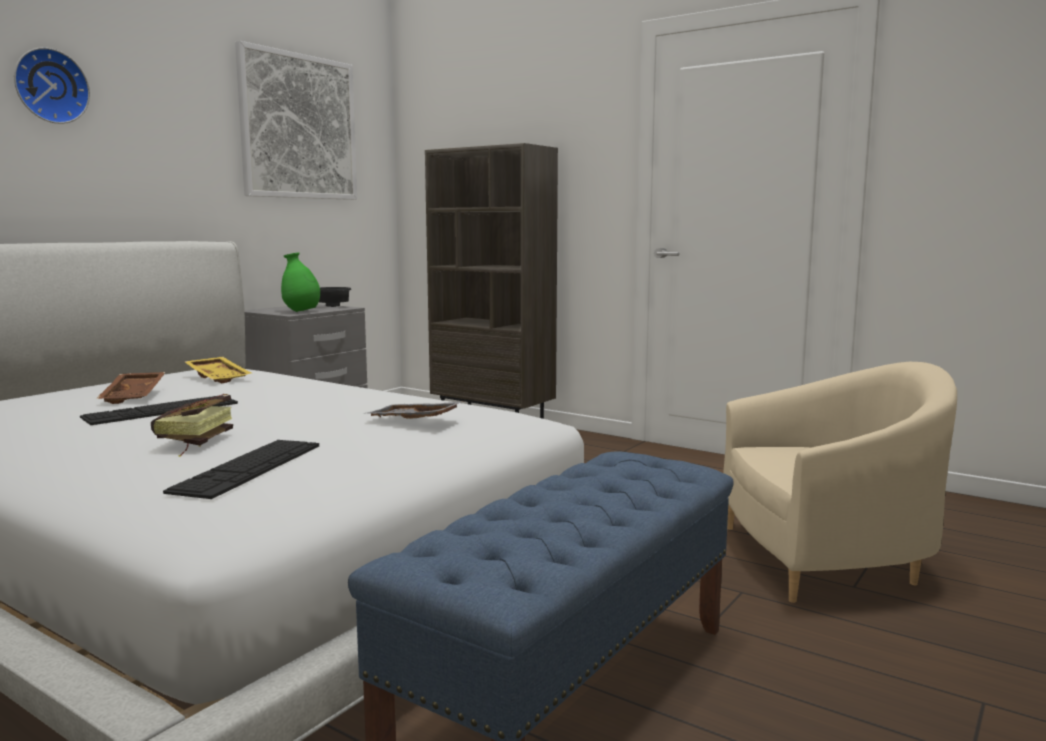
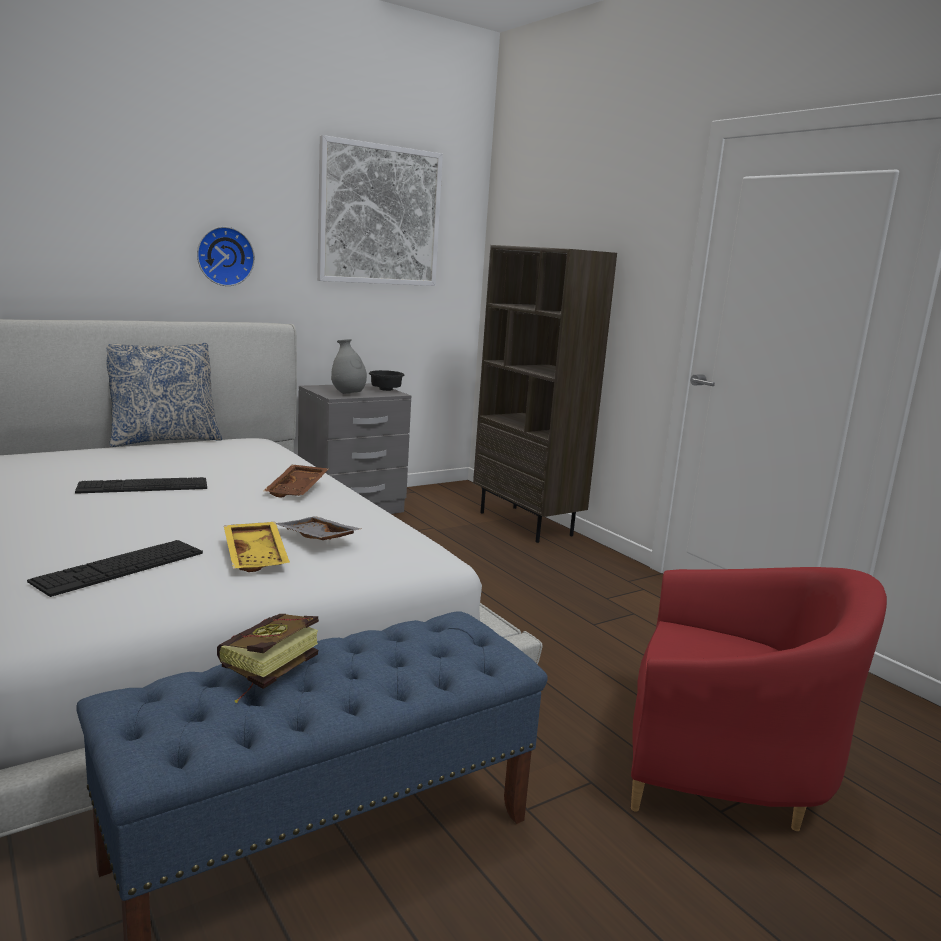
camera: 20 degrees right, 5 degrees up
wall clock [14,47,90,124] -> wall clock moved to [197,226,255,286]
brown tray [96,372,165,404] -> brown tray moved to [263,465,329,497]
book [151,394,233,458] -> book moved to [217,614,319,703]
yellow tray [185,357,251,383] -> yellow tray moved to [224,522,290,572]
green vase [281,252,320,312] -> grey vase [331,339,367,394]
beige armchair [723,362,957,603] -> red armchair [631,567,887,831]
none -> pillow [106,343,222,447]

